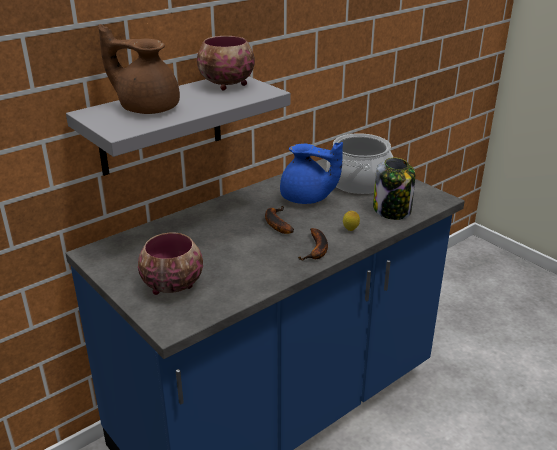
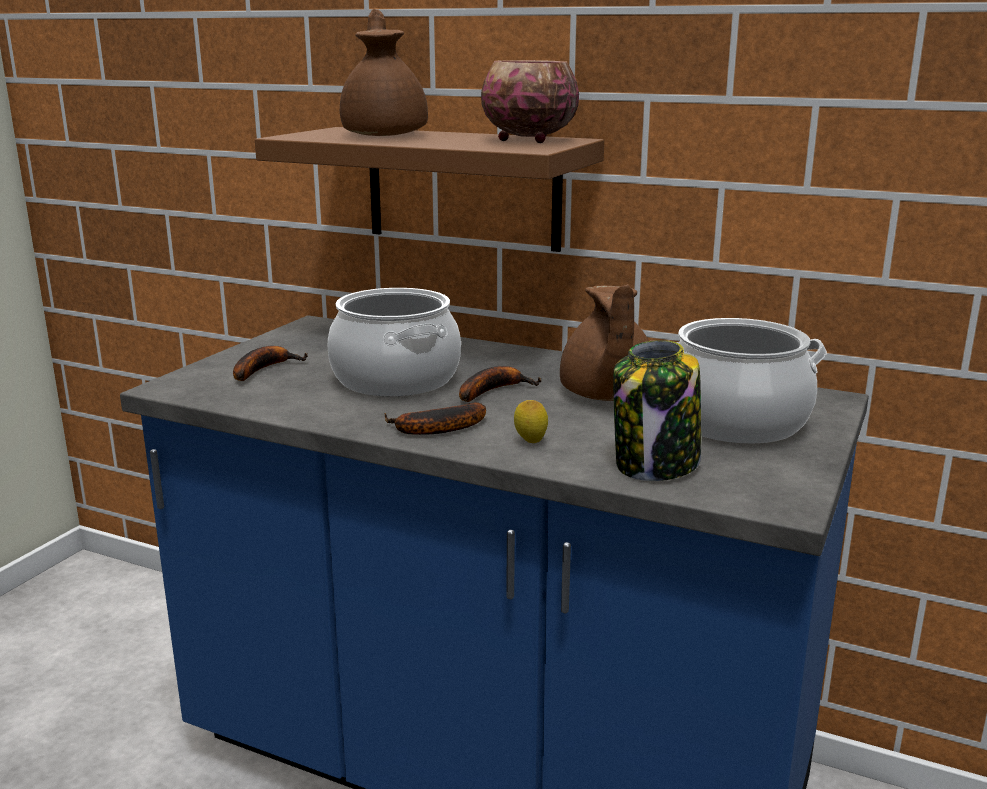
camera: 65 degrees right, 10 degrees down
grey shelf [66,77,290,176] -> brown shelf [255,127,604,252]
bowl [138,232,203,295] -> banana [233,346,308,381]
blue teapot [280,142,343,204] -> brown teapot [560,284,649,401]
none -> cooking pot [327,288,461,396]

